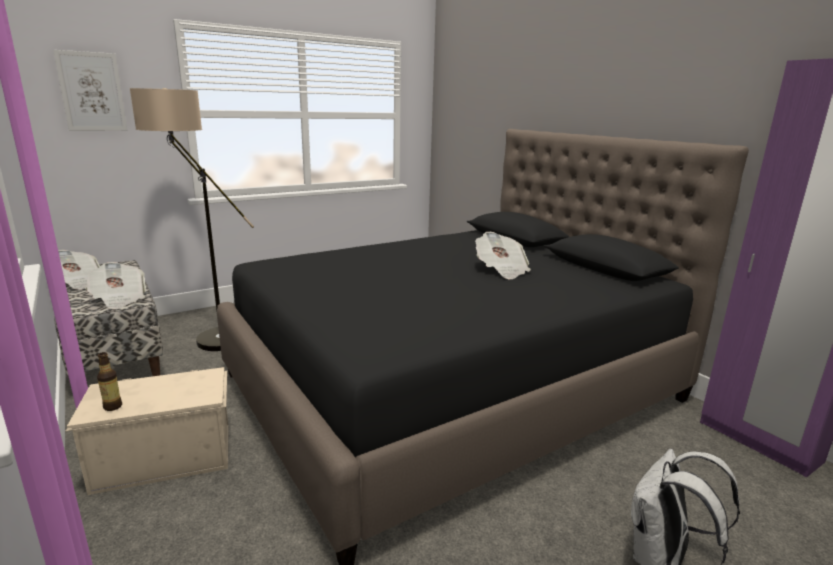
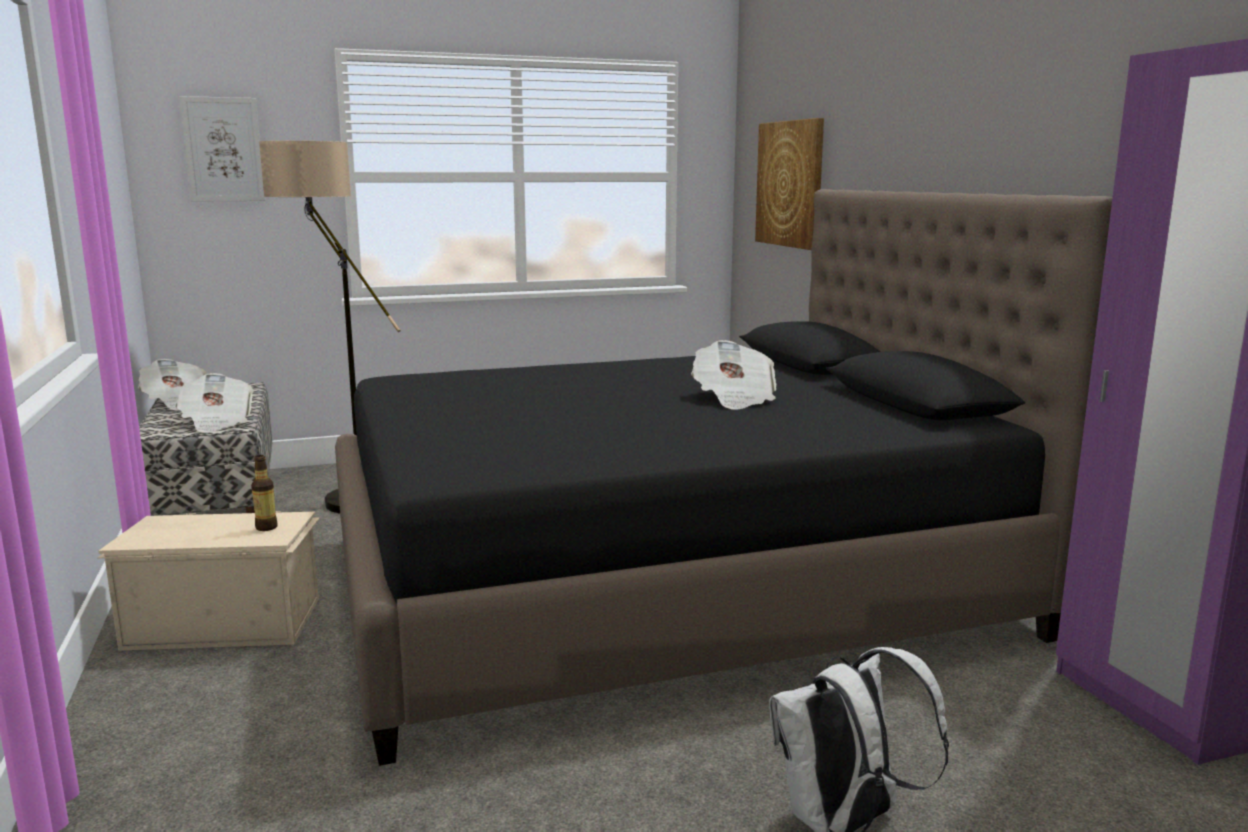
camera: 15 degrees right, 5 degrees down
bottle [97,352,122,411] -> bottle moved to [251,455,278,531]
none -> picture [755,118,824,250]

